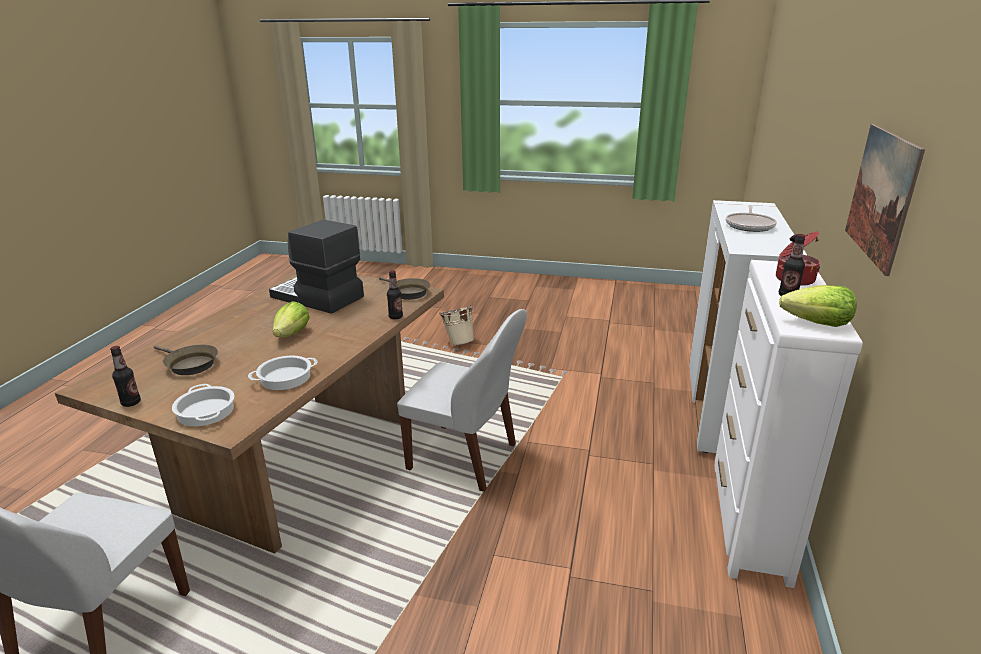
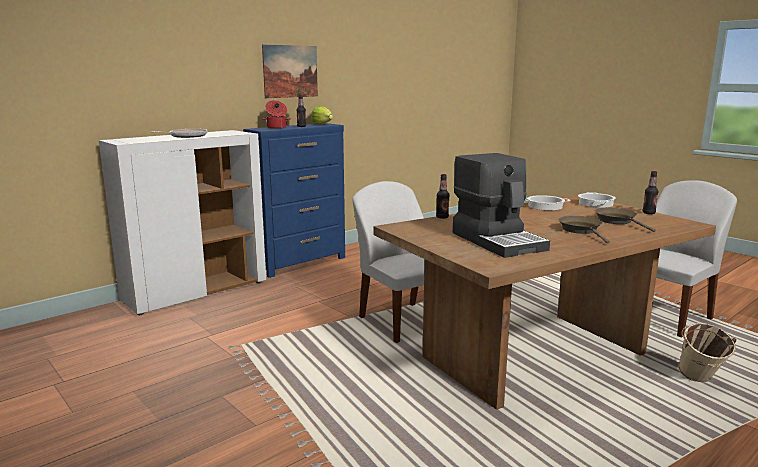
camera: 145 degrees left, 10 degrees down
lettuce [273,301,310,337] -> none
brown frying pan [379,277,430,300] -> brown frying pan moved to [558,216,610,244]
beige bucket [439,305,474,346] -> beige bucket moved to [678,323,737,382]
white dresser [714,260,863,588] -> blue dresser [243,123,345,278]

